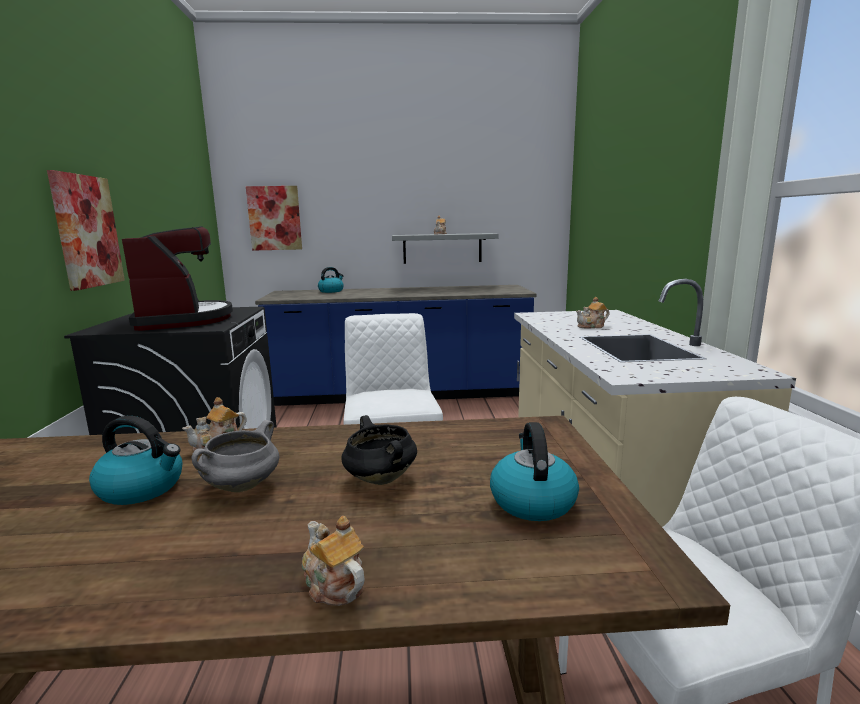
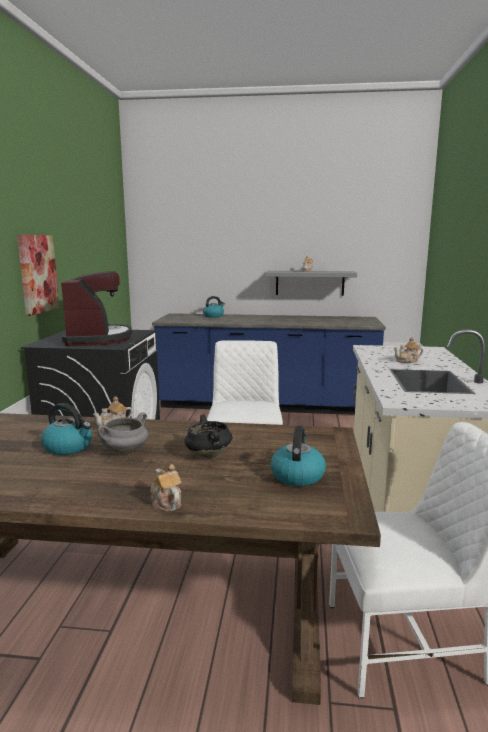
camera: 10 degrees right, 0 degrees up
picture [246,186,302,251] -> none

